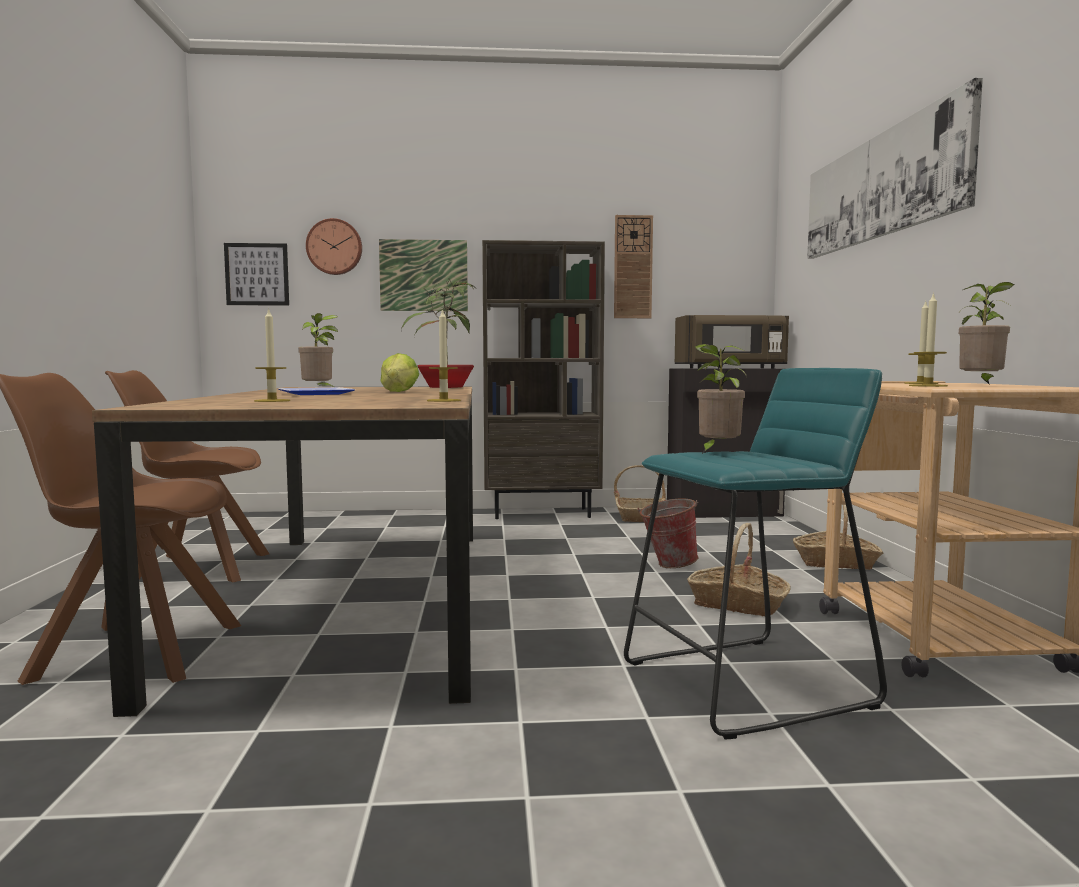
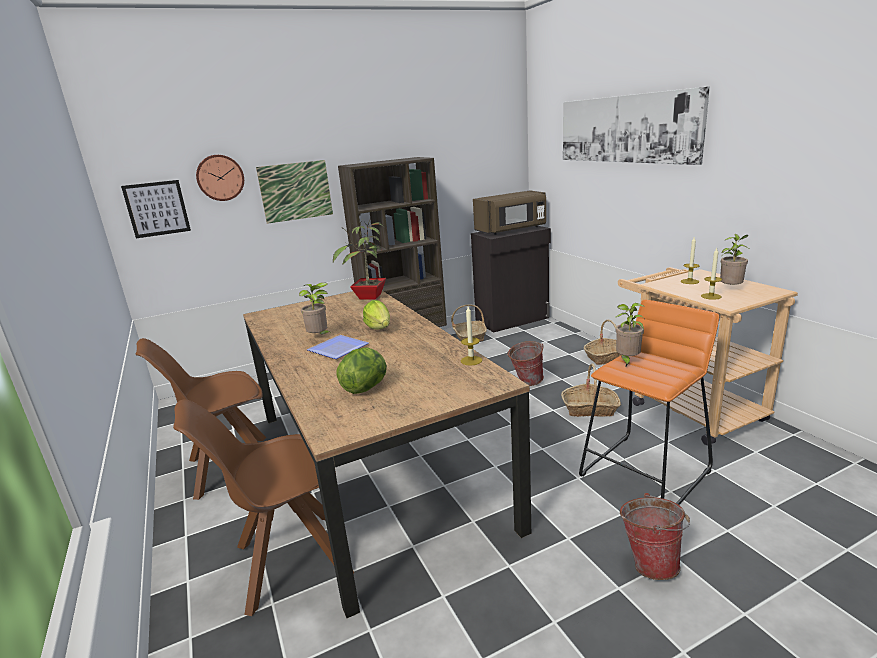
camera: 20 degrees left, 15 degrees up
candle [254,308,290,402] -> lettuce [336,347,387,394]
wall clock [614,215,653,318] -> none
turquoise stool [624,368,887,740] -> orange stool [579,300,719,505]
none -> bucket [620,493,690,580]

